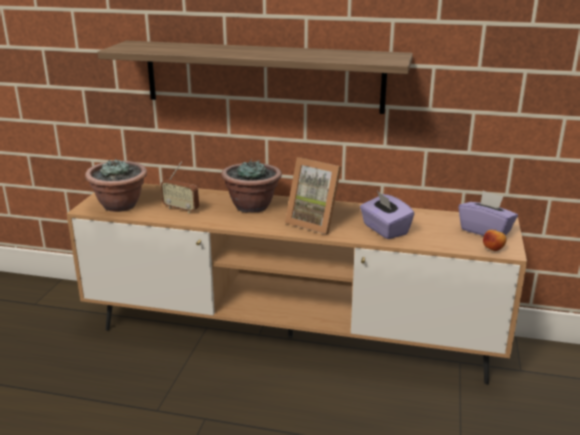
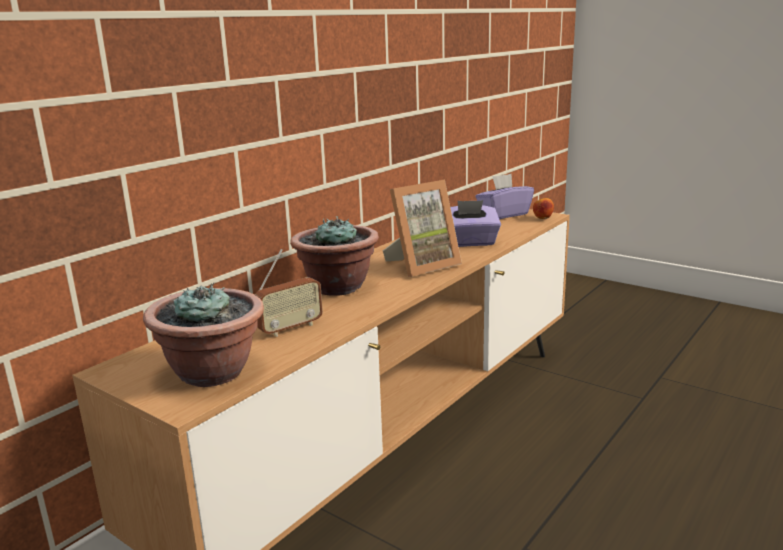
camera: 65 degrees left, 5 degrees down
shelf [98,41,413,114] -> none

